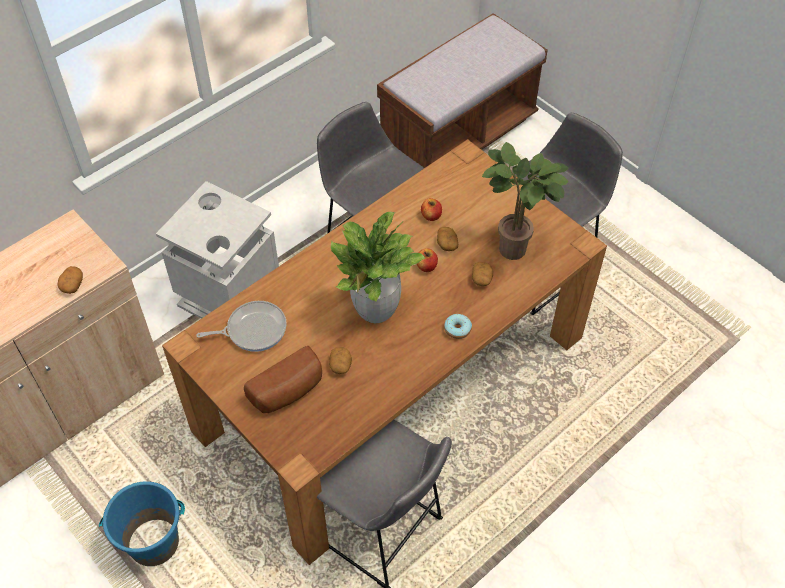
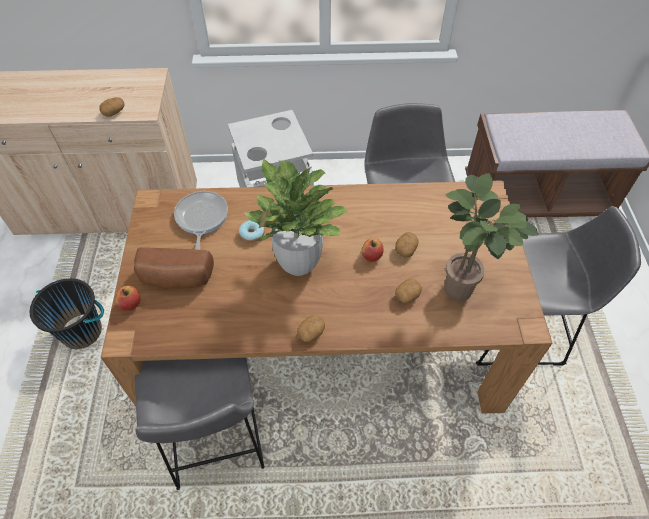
camera: 40 degrees right, 0 degrees up
blue bucket [99,481,185,566] -> black bucket [30,278,104,349]
frying pan [196,301,287,352] -> frying pan turned 120 degrees counterclockwise [174,191,228,250]
potato [329,347,352,374] -> potato moved to [297,315,325,342]
apple [421,198,442,221] -> apple moved to [115,286,140,311]
donut [444,314,472,339] -> donut moved to [239,220,264,243]

